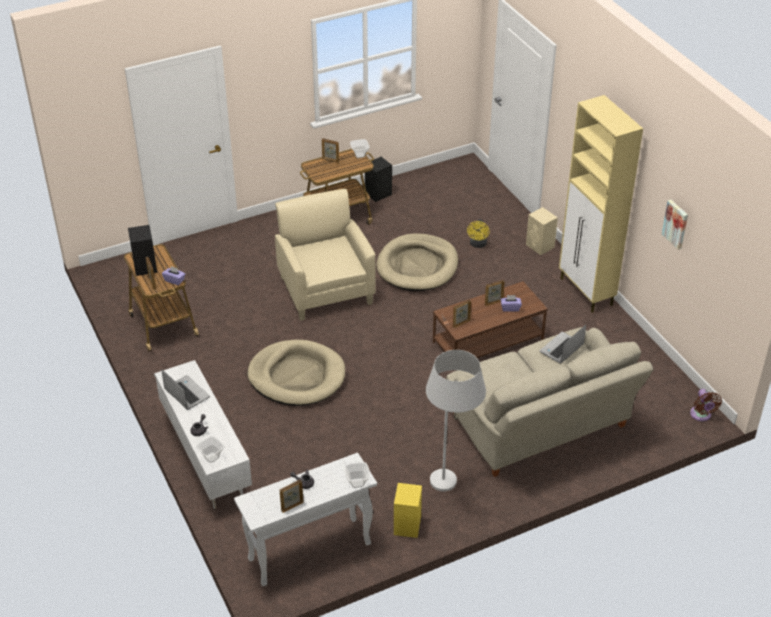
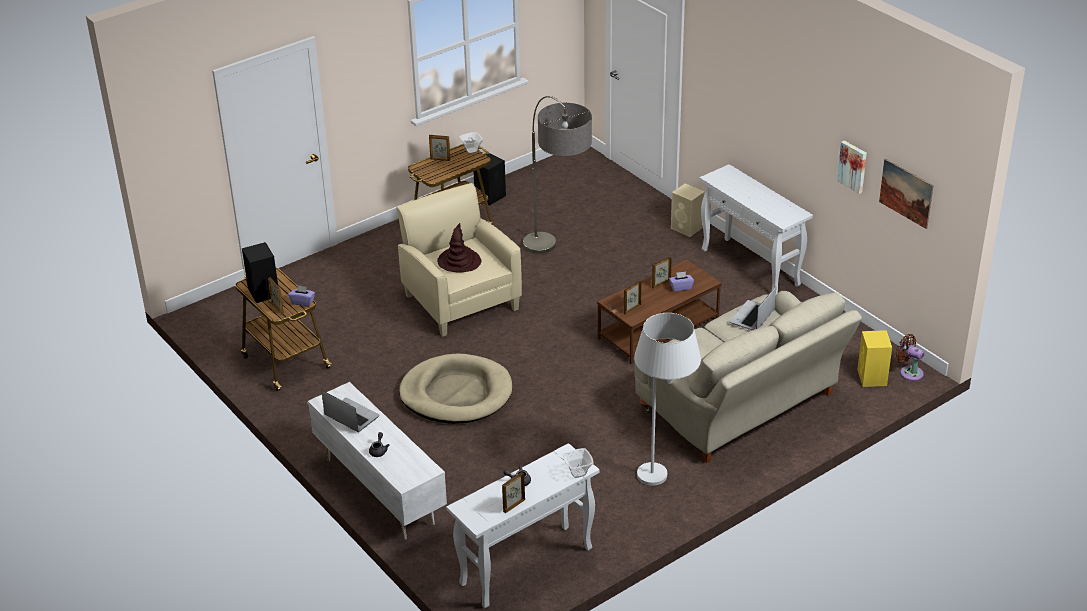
camera: 10 degrees left, 5 degrees down
bowl [196,436,225,463] -> none
beige dog bed [376,233,458,291] -> floor lamp [523,96,592,254]
yellow speaker [394,483,422,538] -> yellow speaker moved to [857,330,892,387]
yellow fan [467,219,490,248] -> none
beige cabinet [559,95,643,313] -> white console table [700,164,813,294]
brown fan [690,389,722,421] -> brown fan turned 150 degrees clockwise [896,334,925,381]
none -> brown hat [437,223,481,272]
none -> picture [879,159,933,229]

